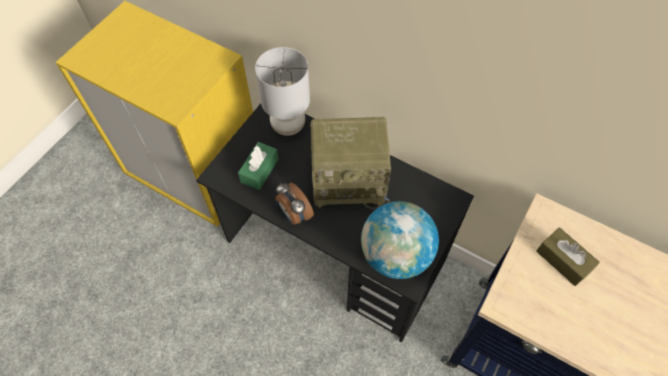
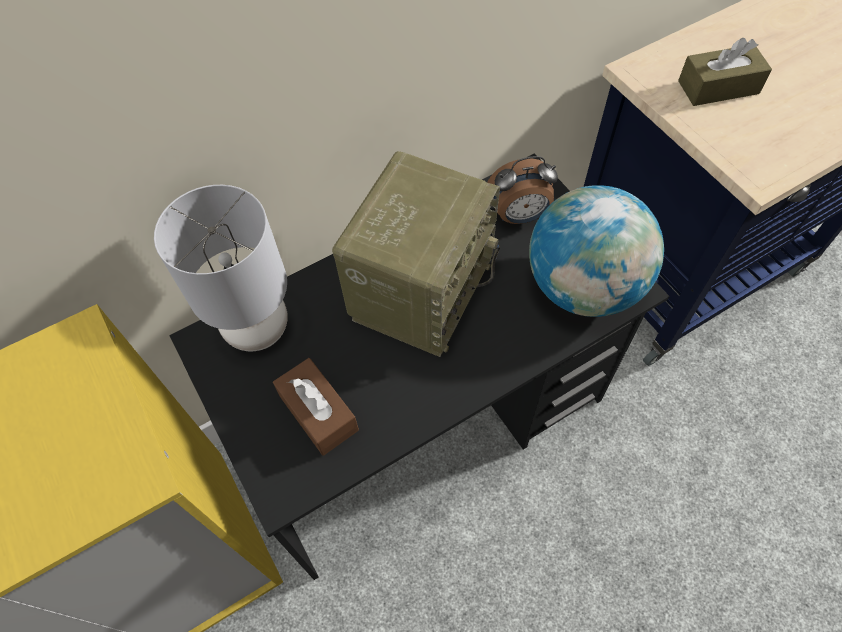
camera: 60 degrees left, 0 degrees up
green tissue box [238,142,279,190] -> brown tissue box [273,358,359,456]
alarm clock [276,183,314,225] -> alarm clock moved to [487,156,558,224]

